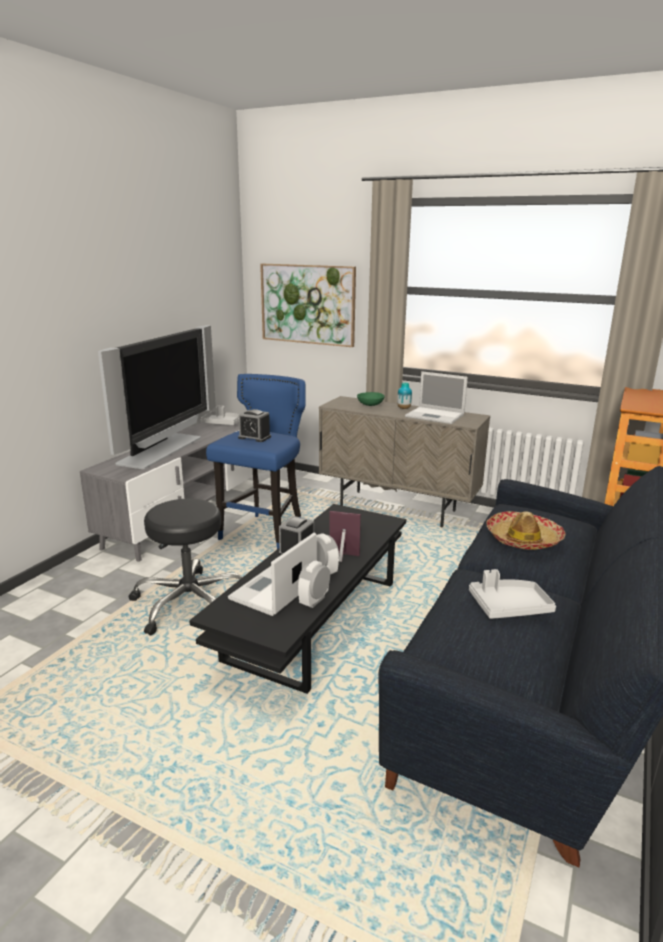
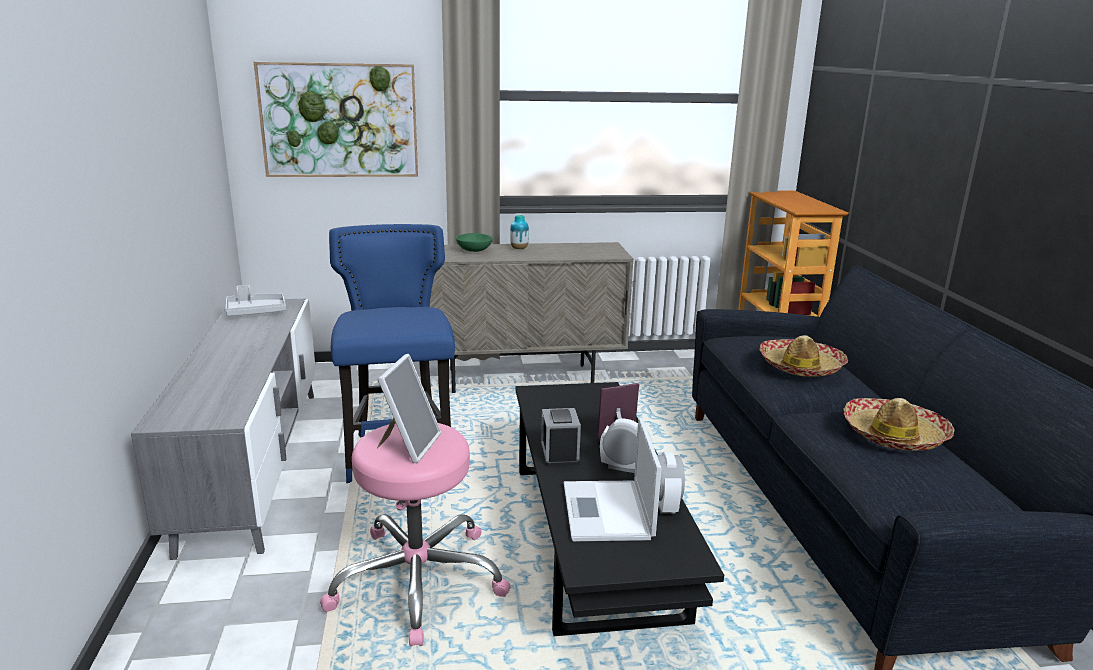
camera: 35 degrees left, 0 degrees up
television [98,325,216,469] -> none
black stool [129,499,242,636] -> pink stool [320,423,511,646]
alarm clock [238,409,271,442] -> none
laptop [405,371,468,424] -> none
grey tray [469,569,556,619] -> hat [843,398,955,451]
none -> picture frame [377,354,441,463]

